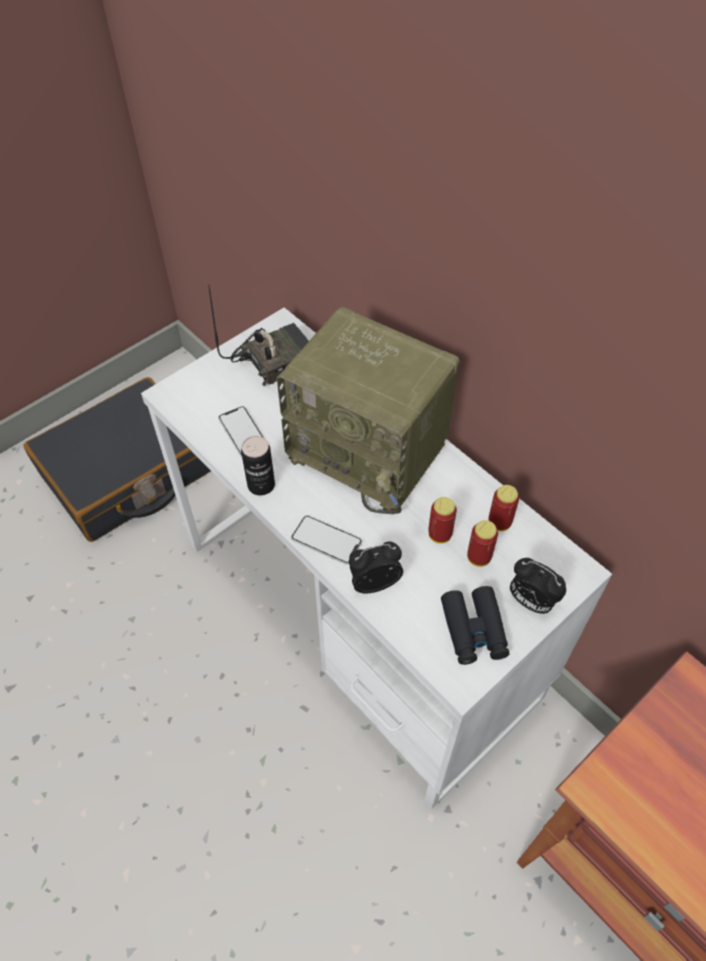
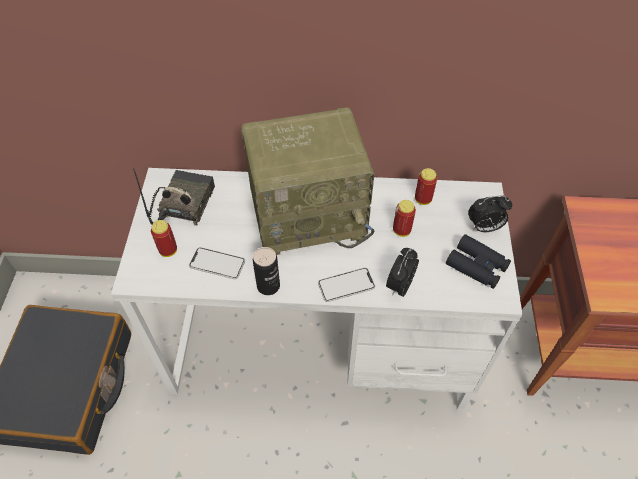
camera: 45 degrees left, 0 degrees up
can [467,520,498,567] -> can moved to [151,220,177,257]

